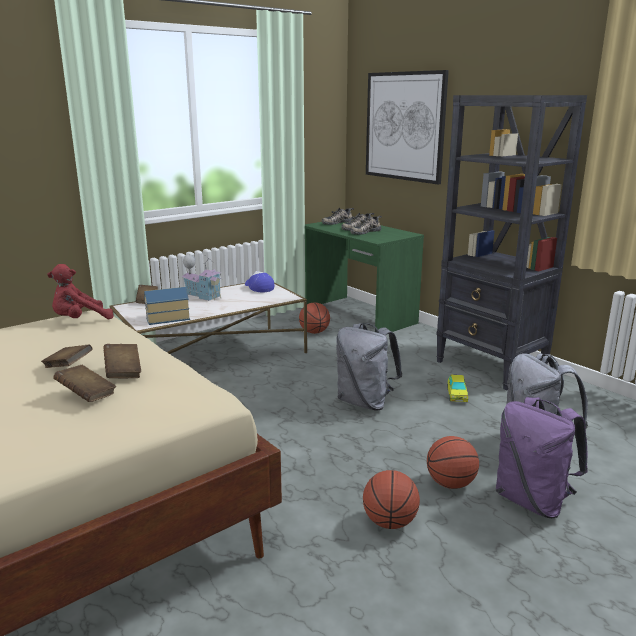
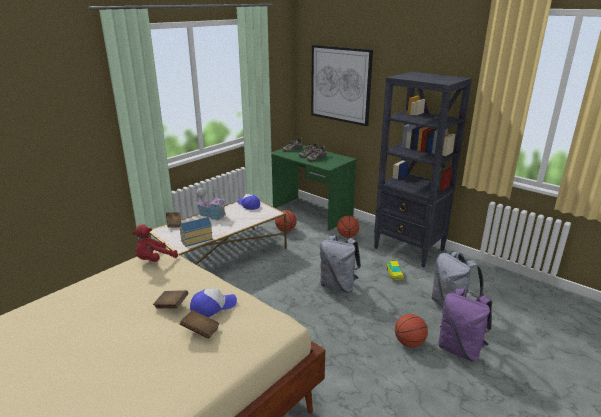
camera: 10 degrees left, 5 degrees up
brown book [103,344,141,378] -> cap [190,289,237,317]
basketball [363,470,420,529] -> basketball moved to [337,216,359,238]

